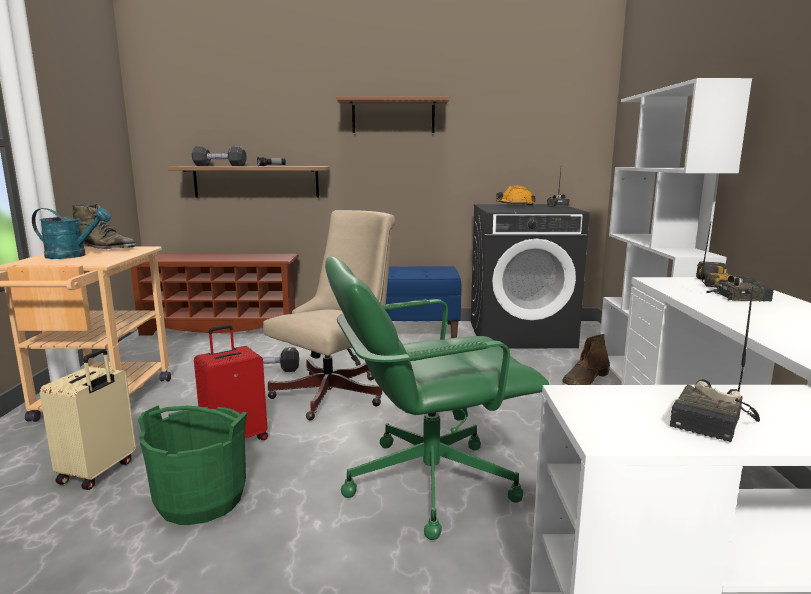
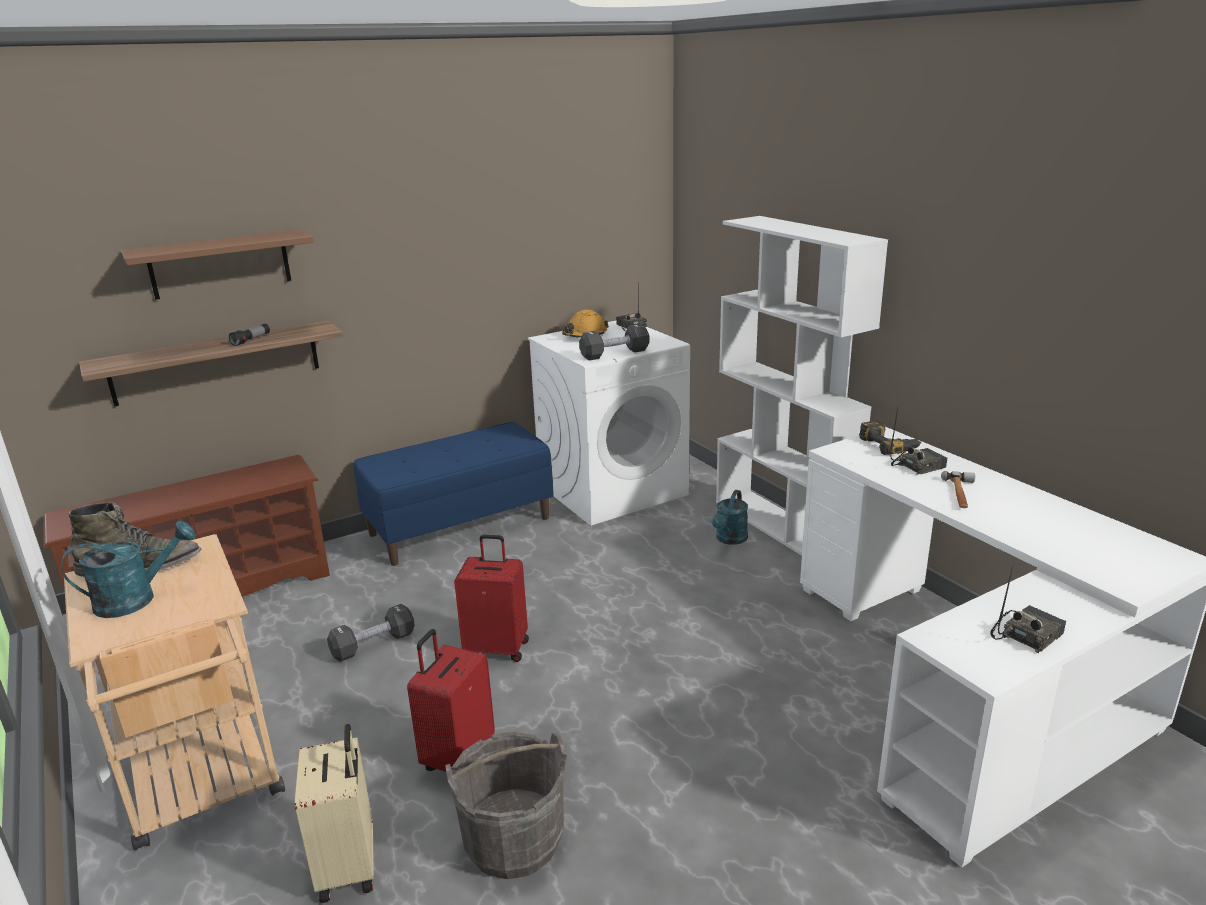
camera: 30 degrees left, 10 degrees up
green bucket [138,406,247,525] -> grey bucket [445,732,567,879]
black dumbbell [192,146,247,166] -> black dumbbell moved to [579,324,649,360]
beige office chair [263,210,395,421] -> red suitcase [454,535,529,662]
green office chair [325,257,549,540] -> none
brown shelf [336,96,449,133] -> brown shelf moved to [121,230,314,300]
black washing machine [471,204,590,348] -> white washing machine [528,321,690,526]
brown boot [562,334,610,385] -> turquoise watering can [712,490,748,545]
radio [669,286,760,442] -> radio turned 135 degrees counterclockwise [990,566,1066,653]
none -> hammer [941,471,975,508]

